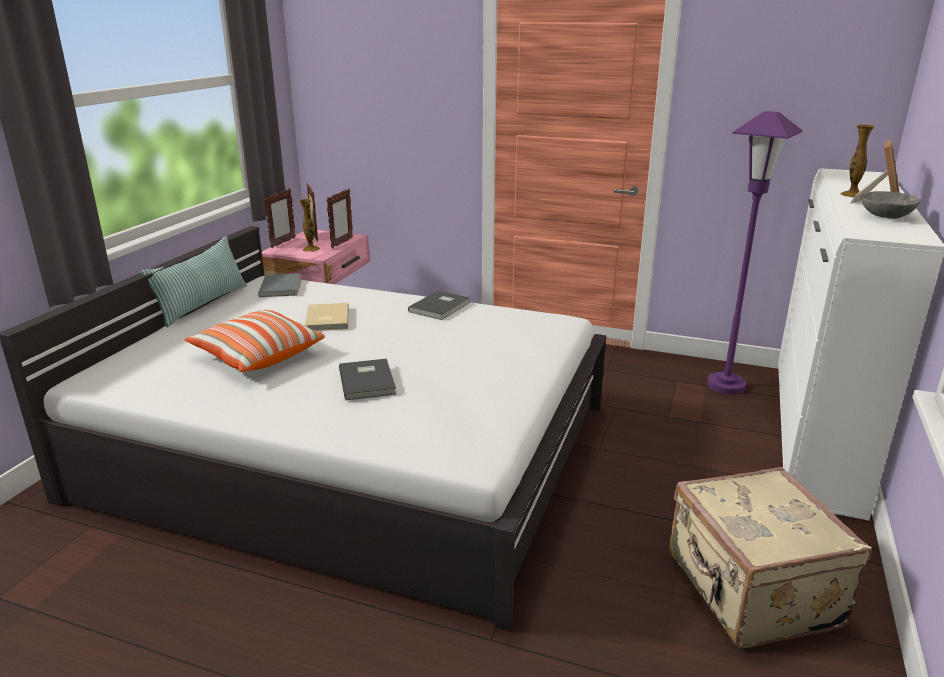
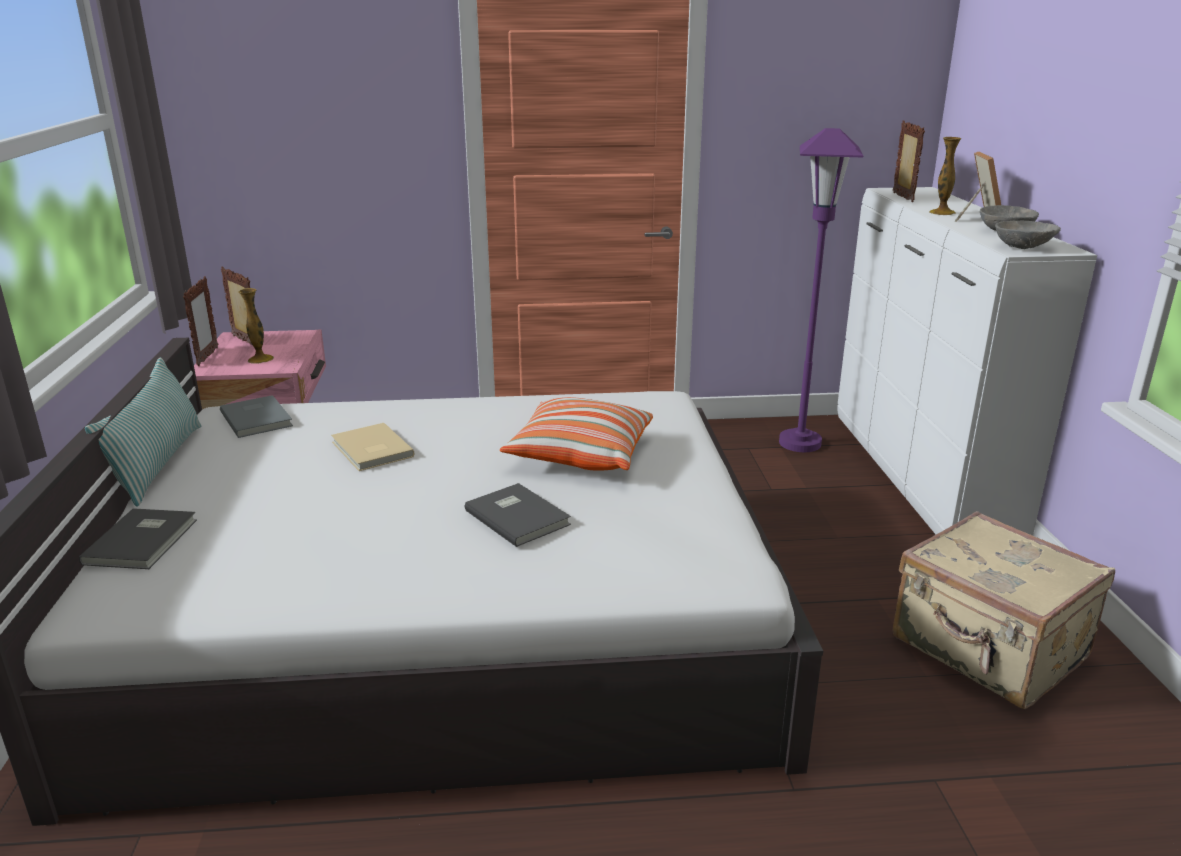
camera: 25 degrees left, 0 degrees up
pillow [185,310,325,372] -> pillow moved to [500,397,653,471]
picture frame [326,188,353,248] -> picture frame moved to [893,121,925,202]
grey book [408,291,470,320] -> grey book moved to [79,508,197,569]
none -> grey bowl [995,221,1061,249]

